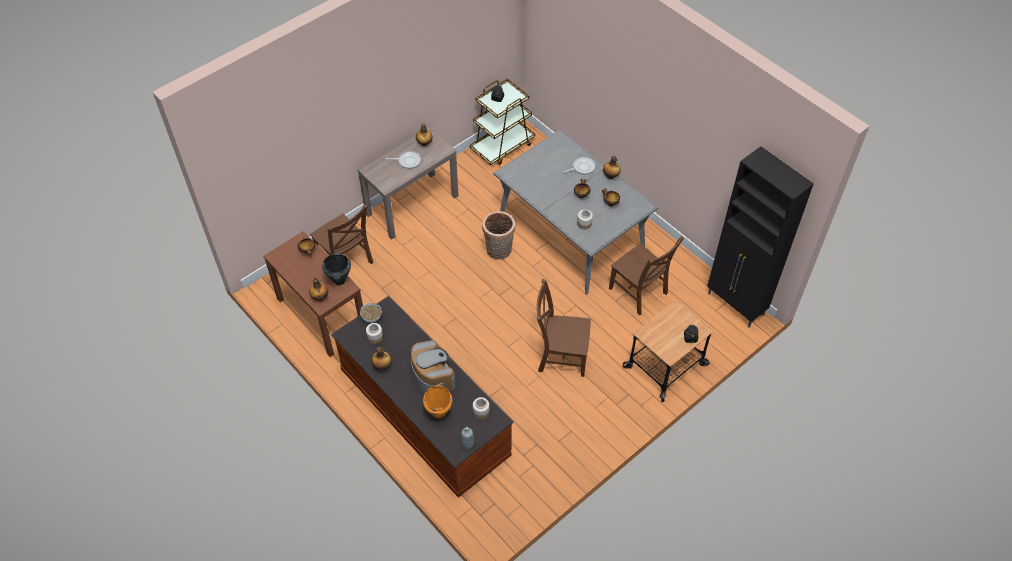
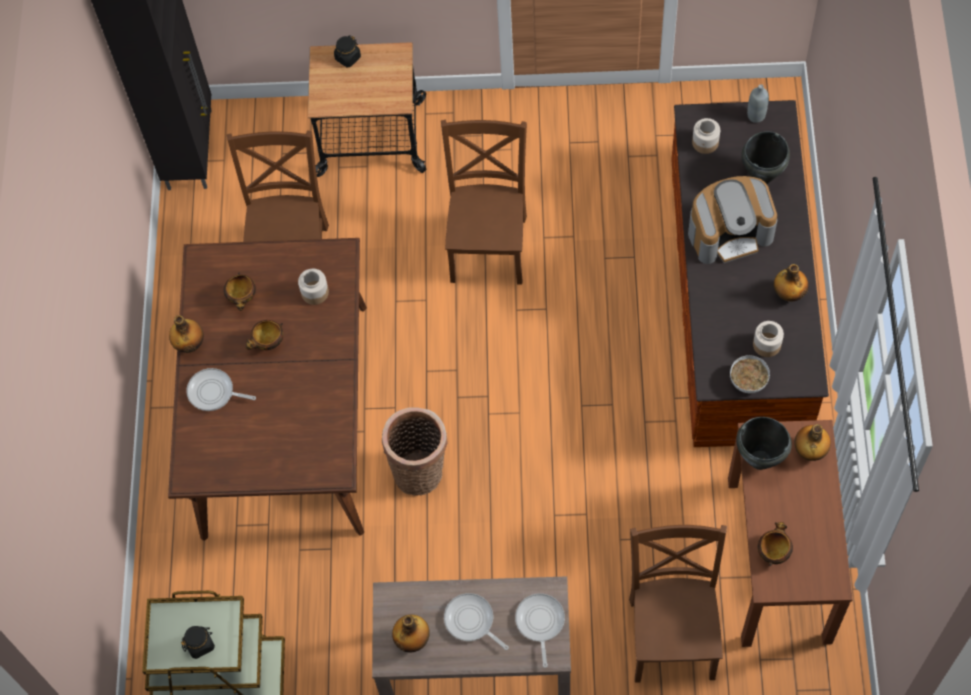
camera: 135 degrees left, 10 degrees up
coffee machine [411,340,455,394] -> coffee machine turned 120 degrees counterclockwise [688,176,777,264]
orange cooking pot [423,385,452,418] -> black cooking pot [741,131,790,184]
grey dining table [493,130,658,295] -> brown dining table [168,238,367,541]
brown chair [536,279,591,377] -> brown chair turned 135 degrees counterclockwise [441,120,527,285]
none -> frying pan [515,593,565,668]

